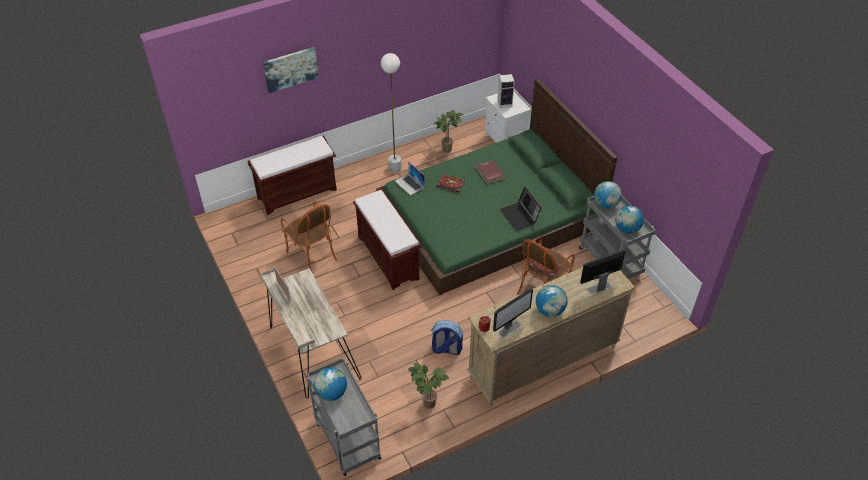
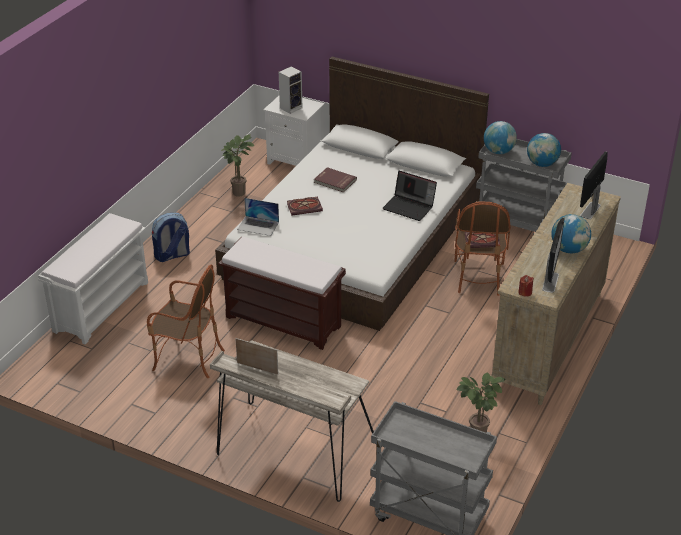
camera: 35 degrees left, 10 degrees down
brown bench [248,136,337,215] -> white bench [38,213,148,345]
picture [263,47,319,93] -> none
globe [314,367,347,401] -> none
green bed [376,79,617,295] -> white bed [215,56,489,331]
white floor lamp [381,53,401,173] -> none
backpack [431,320,463,355] -> backpack moved to [152,213,190,262]

